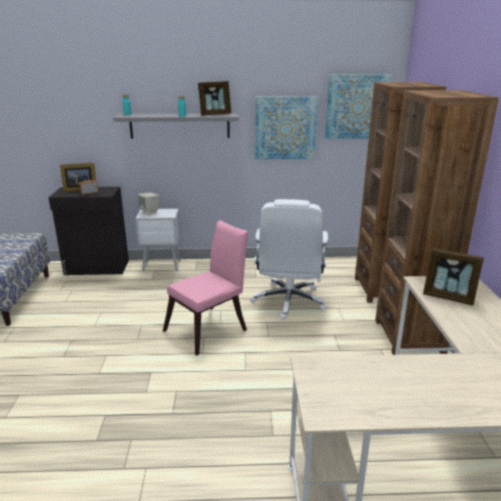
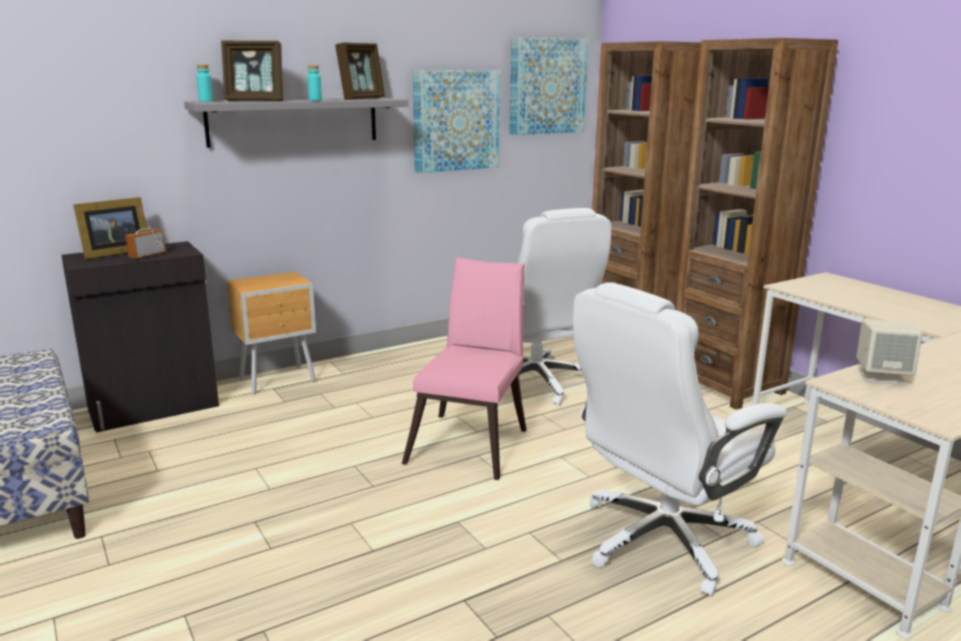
camera: 30 degrees left, 5 degrees down
white nightstand [135,209,180,272] -> brown nightstand [227,272,316,394]
beige speaker [138,193,159,215] -> beige speaker moved to [856,319,922,385]
picture frame [423,248,484,306] -> picture frame moved to [221,40,283,101]
none -> white office chair [573,282,787,597]

